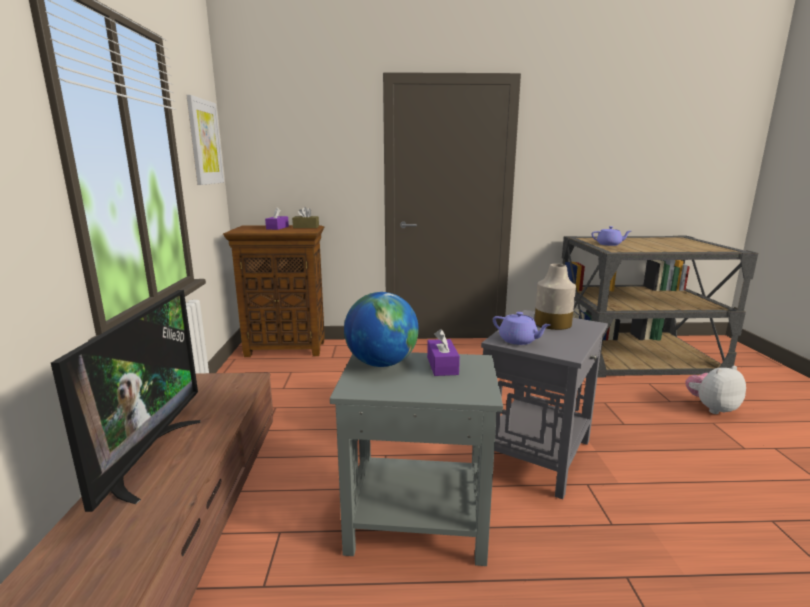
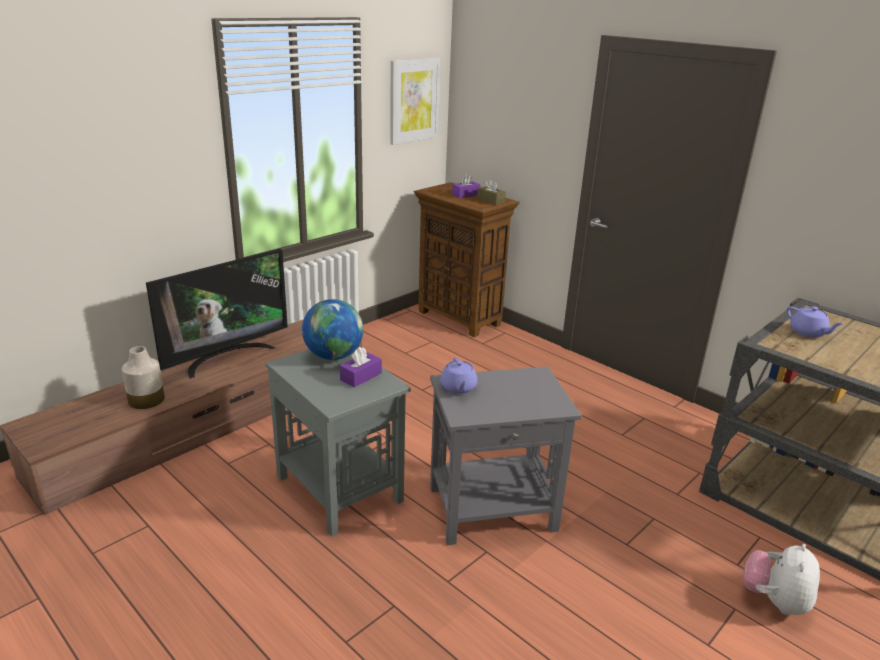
camera: 45 degrees right, 10 degrees up
beige vase [534,264,576,330] -> beige vase moved to [122,346,165,409]
plush toy [685,366,746,414] -> plush toy turned 90 degrees counterclockwise [743,544,820,615]

